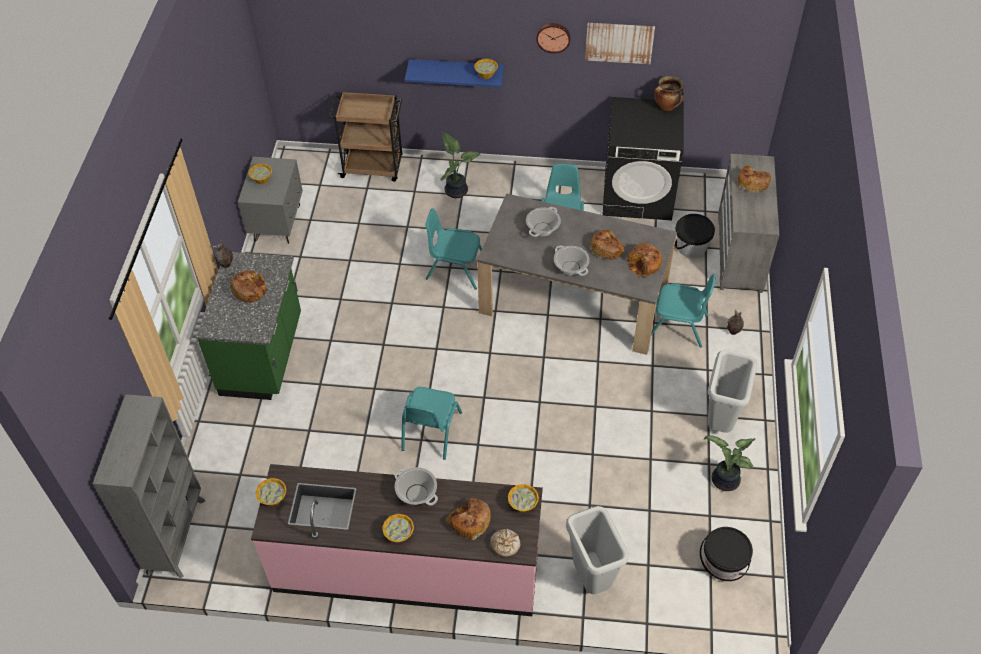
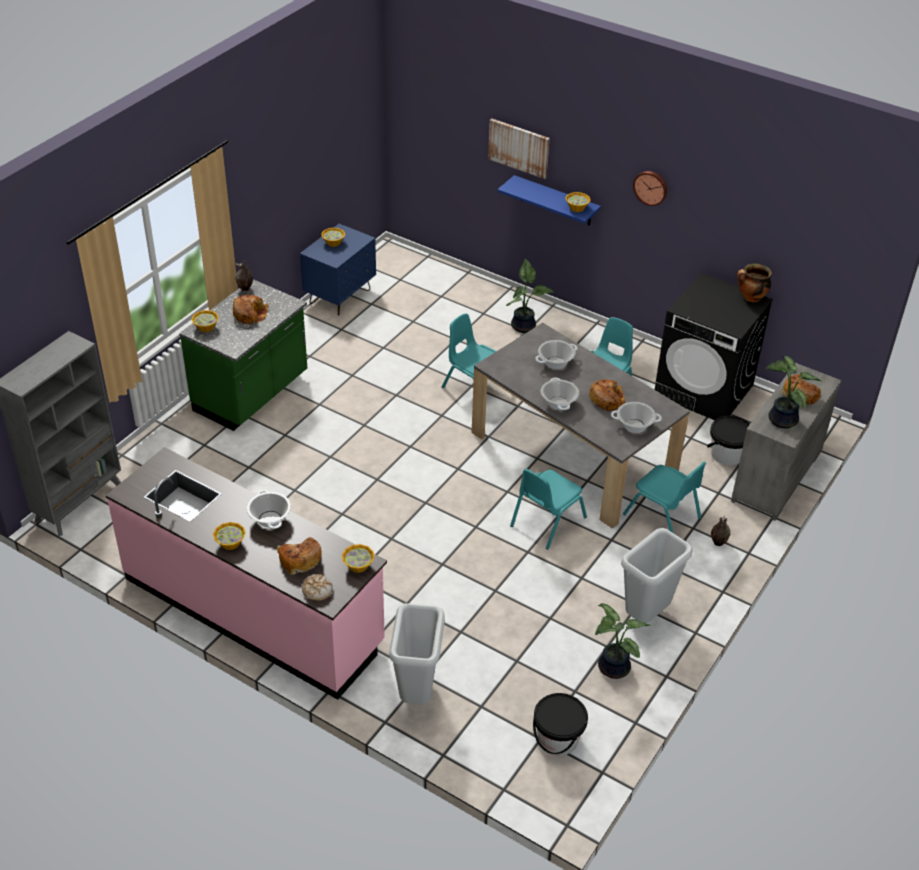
camera: 25 degrees right, 10 degrees down
grey nightstand [238,157,303,244] -> blue nightstand [300,224,376,316]
bowl [256,478,286,506] -> bowl moved to [192,310,219,332]
brown cart [329,92,403,182] -> none
turquoise chair [401,387,462,460] -> turquoise chair moved to [510,469,587,549]
picture [585,23,655,64] -> picture moved to [488,119,550,179]
bread [627,242,662,277] -> cooking pot [611,402,662,433]
none -> potted plant [765,356,822,429]

